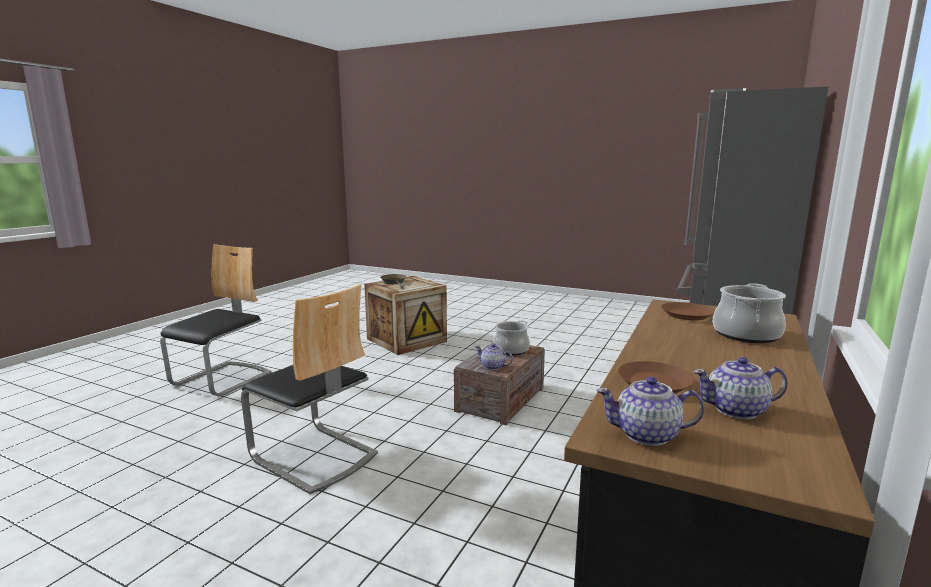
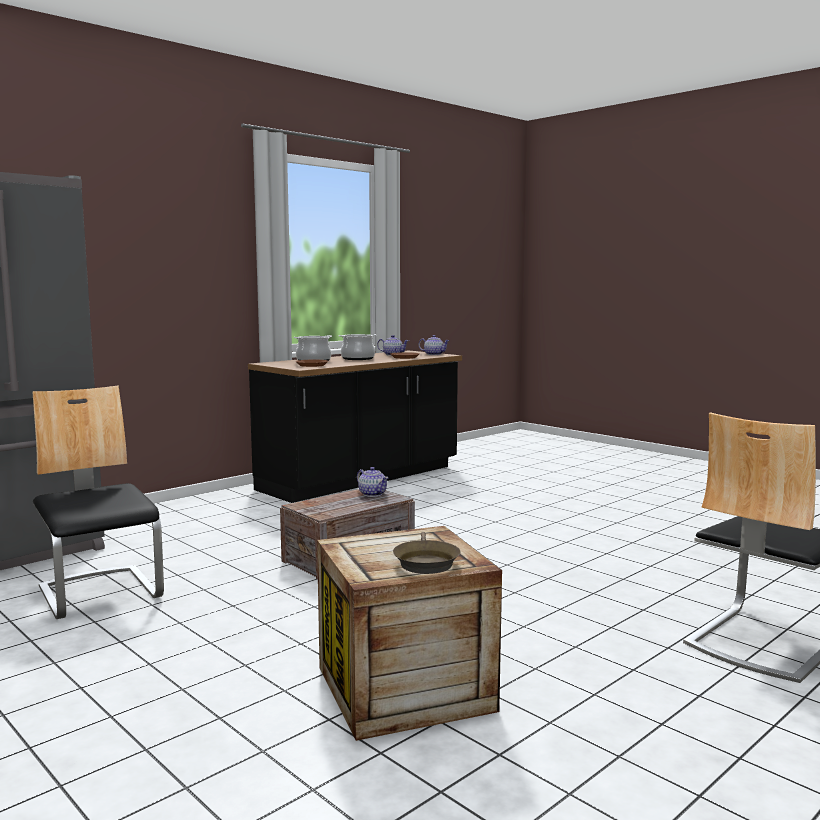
camera: 160 degrees left, 5 degrees down
chair [241,284,378,494] -> chair moved to [32,385,164,619]
cooking pot [493,320,530,355] -> cooking pot moved to [339,334,377,360]

